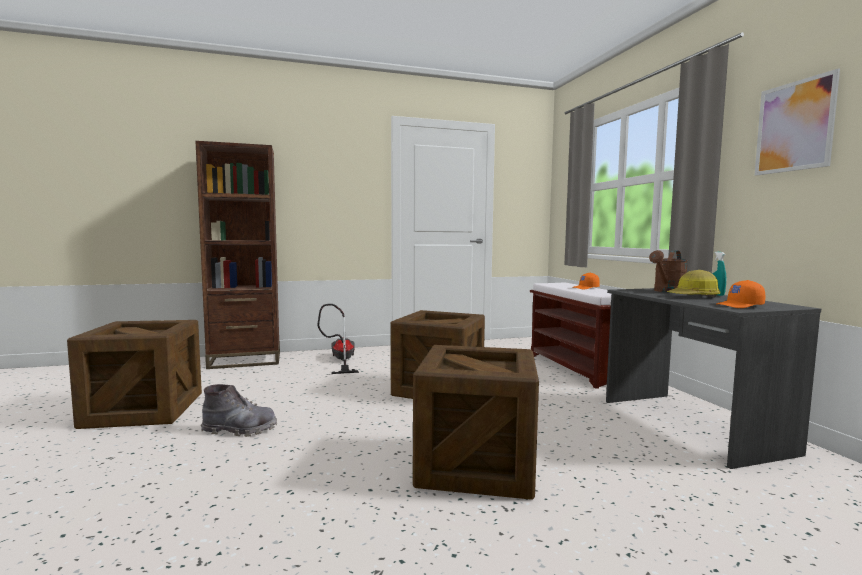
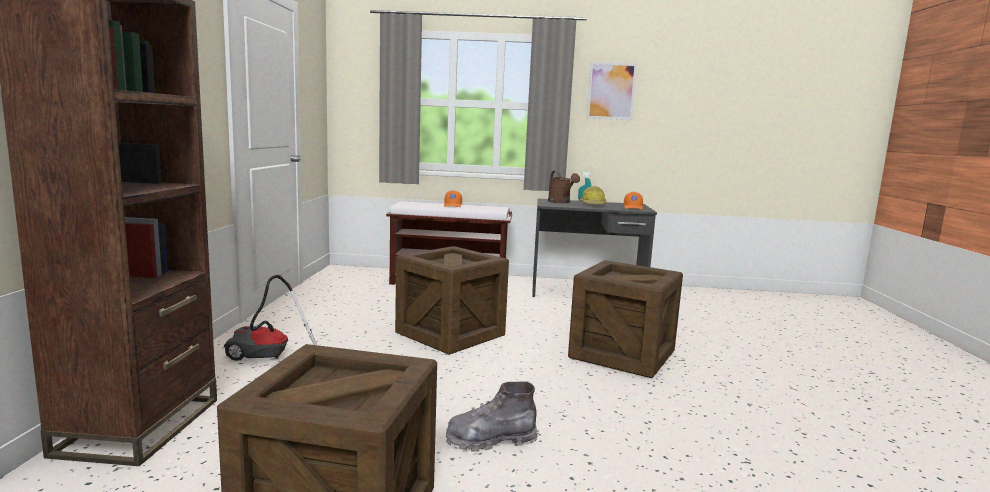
camera: 70 degrees left, 5 degrees up
grey boot [201,384,277,437] -> grey boot turned 120 degrees counterclockwise [446,381,538,452]

